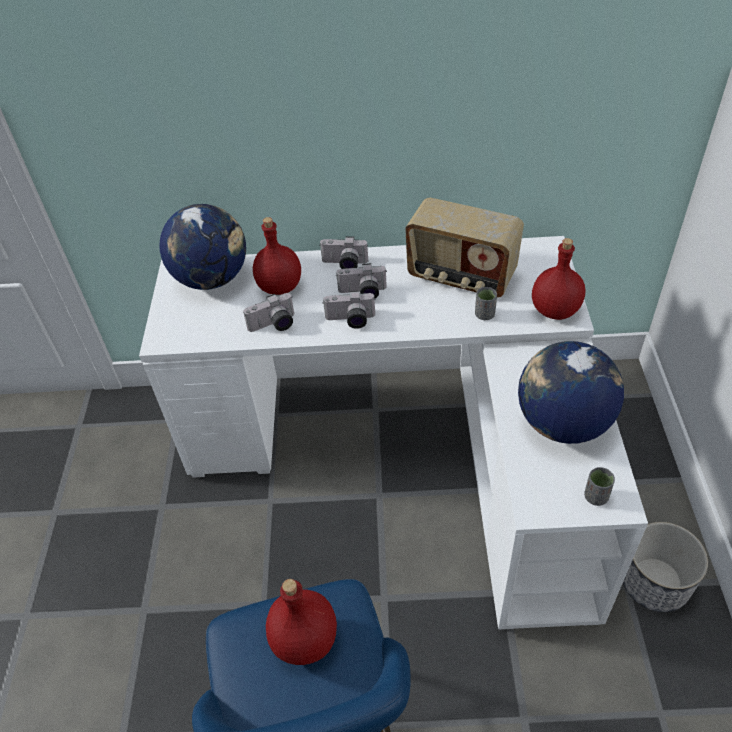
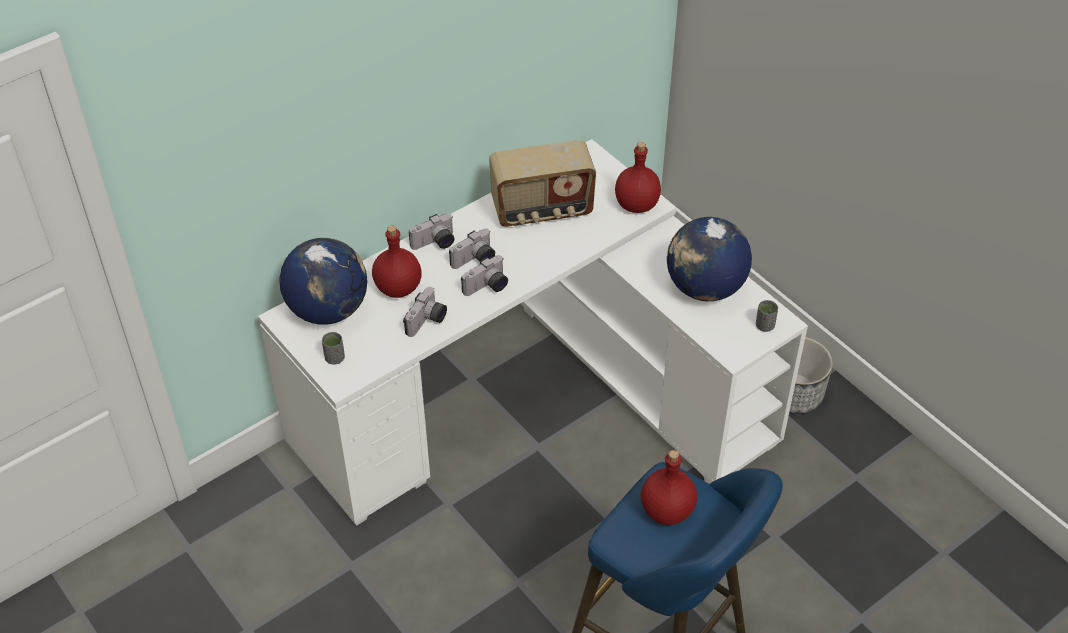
camera: 40 degrees left, 0 degrees up
grey cup [475,287,497,320] -> grey cup moved to [322,332,345,365]

